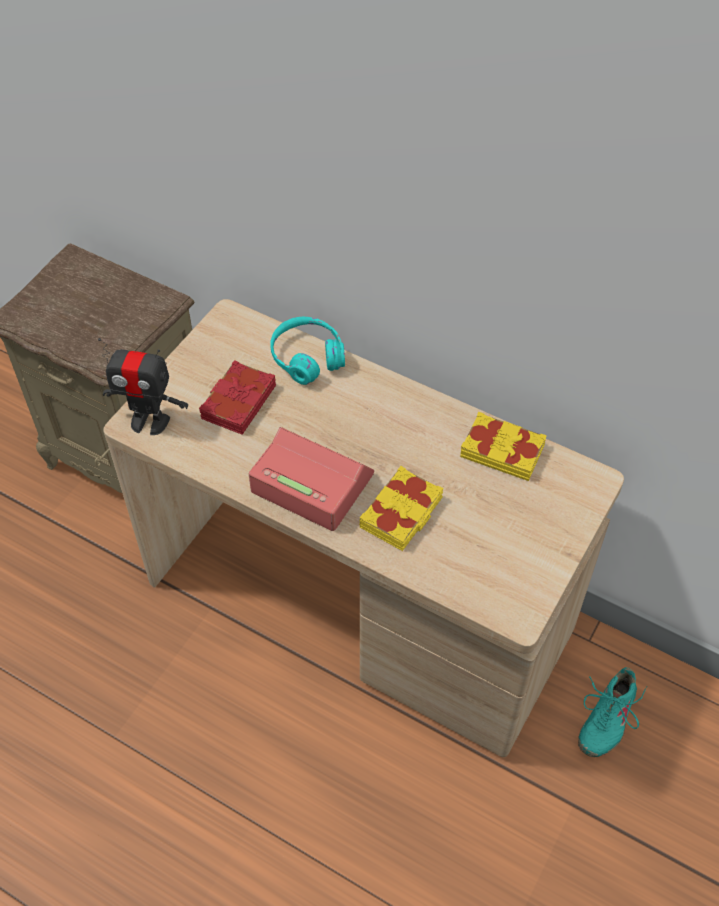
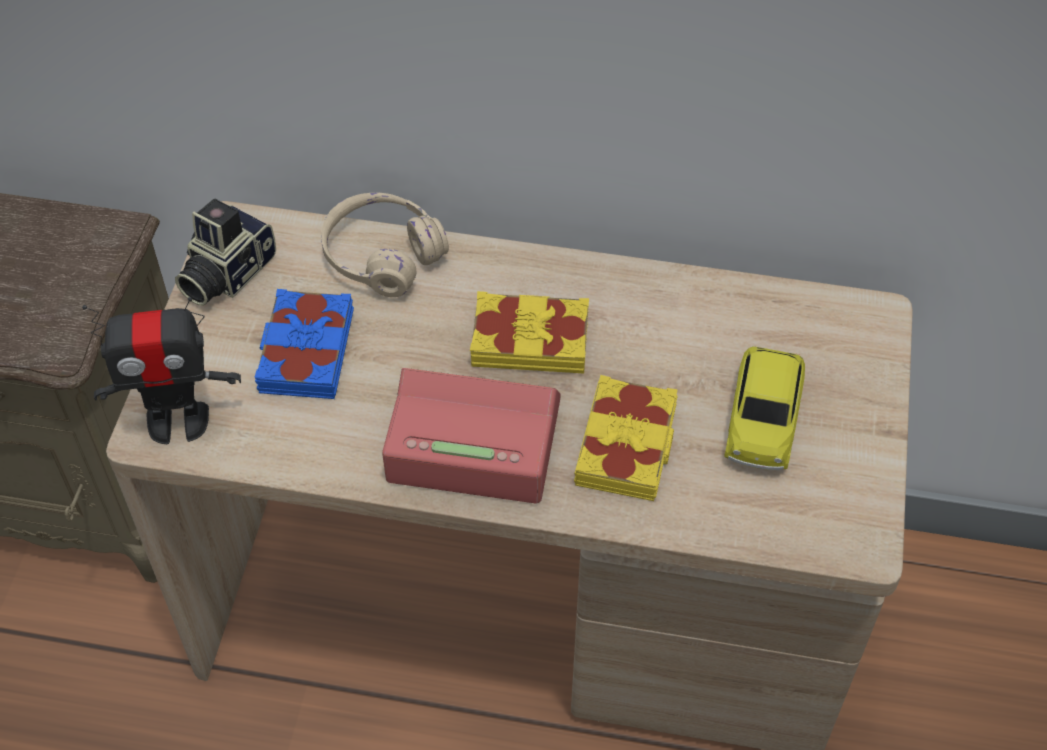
camera: 20 degrees left, 0 degrees up
red book [199,360,276,435] -> blue book [254,289,354,399]
turquoise headphones [270,317,345,385] -> beige headphones [321,193,449,297]
yellow book [460,412,547,481] -> yellow book moved to [470,291,589,373]
turquoise shoe [578,667,646,757] -> none
none -> camera [175,199,276,306]
none -> toy car [724,346,805,470]

